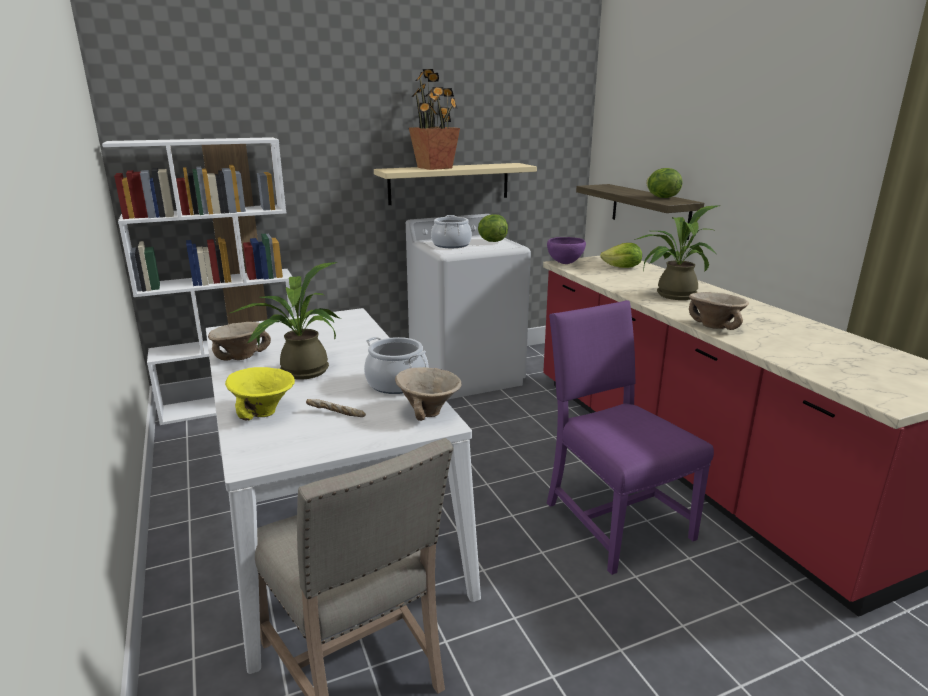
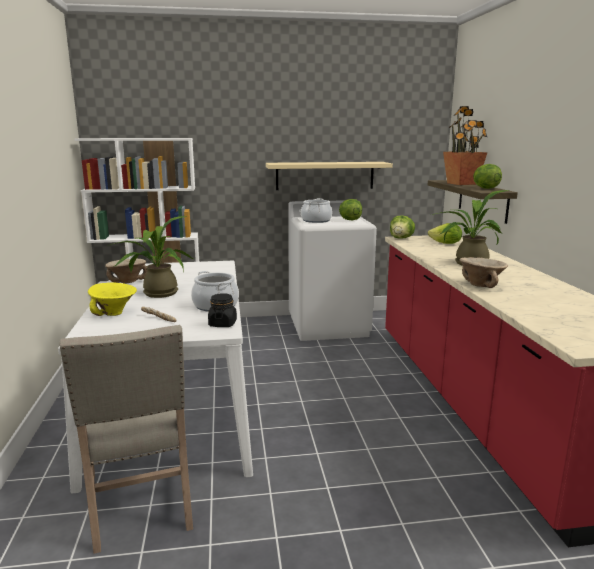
camera: 15 degrees right, 5 degrees down
beige bowl [395,367,462,421] -> black jar [208,293,237,327]
potted plant [409,69,460,170] -> potted plant moved to [443,106,488,185]
purple bowl [547,237,586,264] -> lettuce [390,215,415,239]
purple chair [547,300,714,575] -> none

